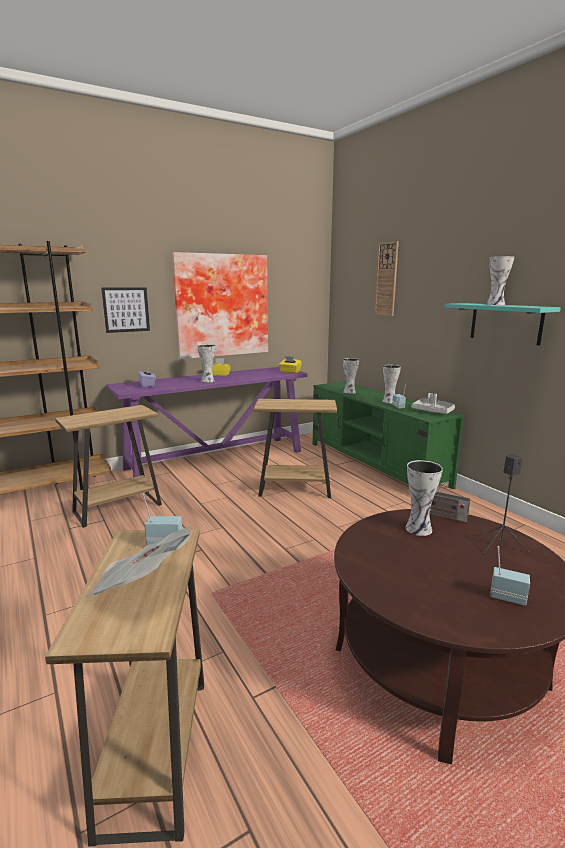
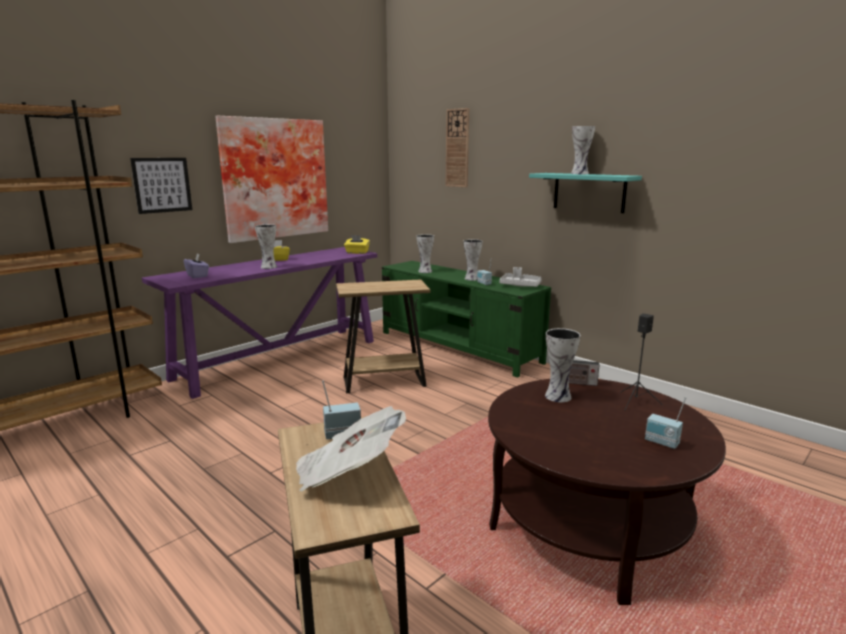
camera: 15 degrees left, 0 degrees up
brown side table [55,405,162,528] -> none
radio [490,546,530,606] -> radio turned 150 degrees counterclockwise [645,397,687,449]

